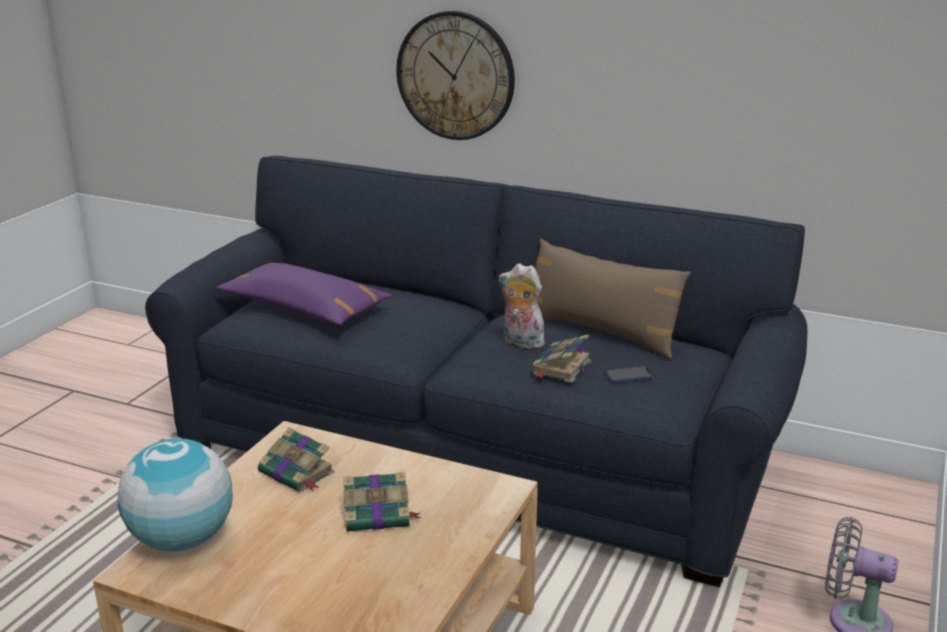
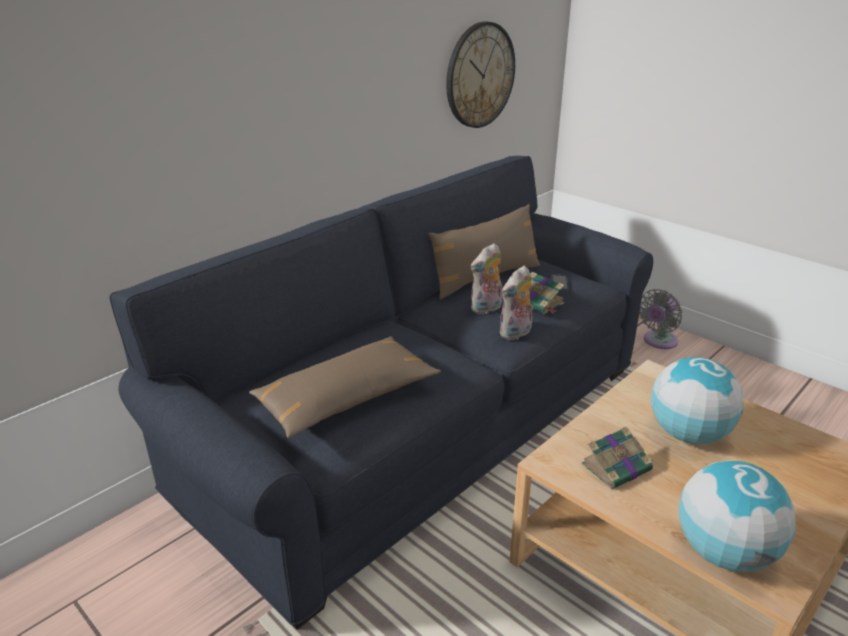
camera: 70 degrees left, 5 degrees up
purple pillow [216,263,392,325] -> brown pillow [249,336,441,439]
book [343,472,421,532] -> globe [651,357,743,444]
wall clock [396,11,515,140] -> wall clock moved to [446,22,515,128]
none -> plush toy [499,266,533,340]

